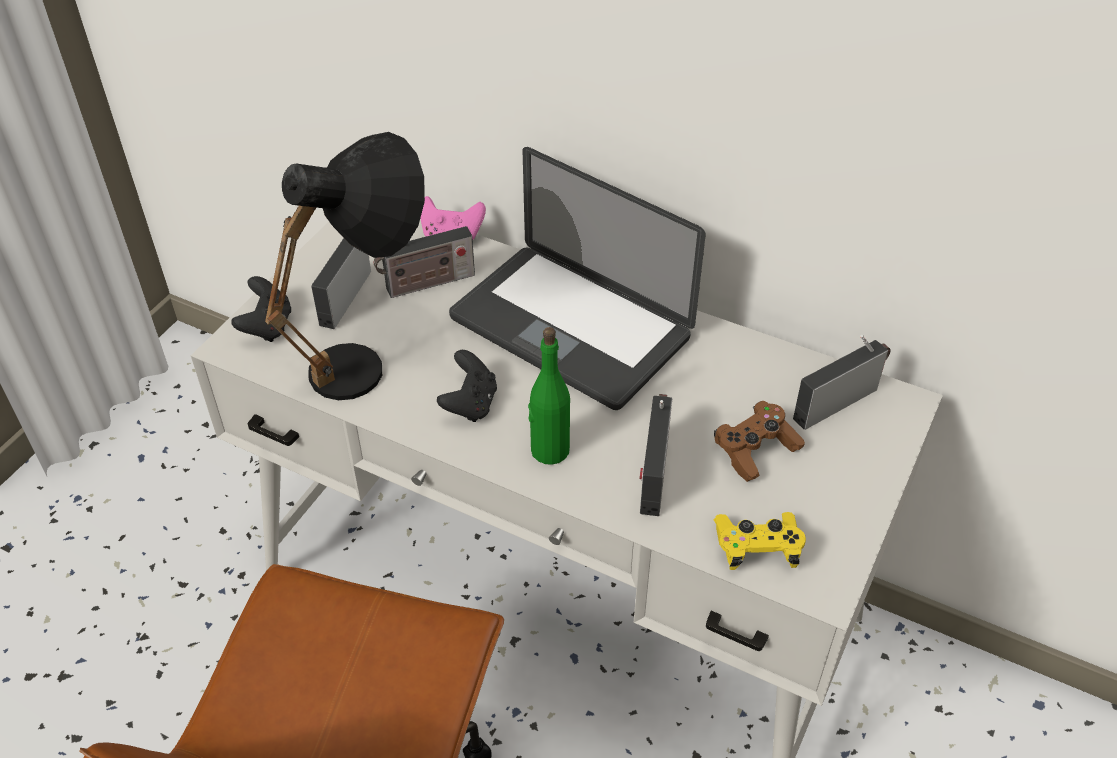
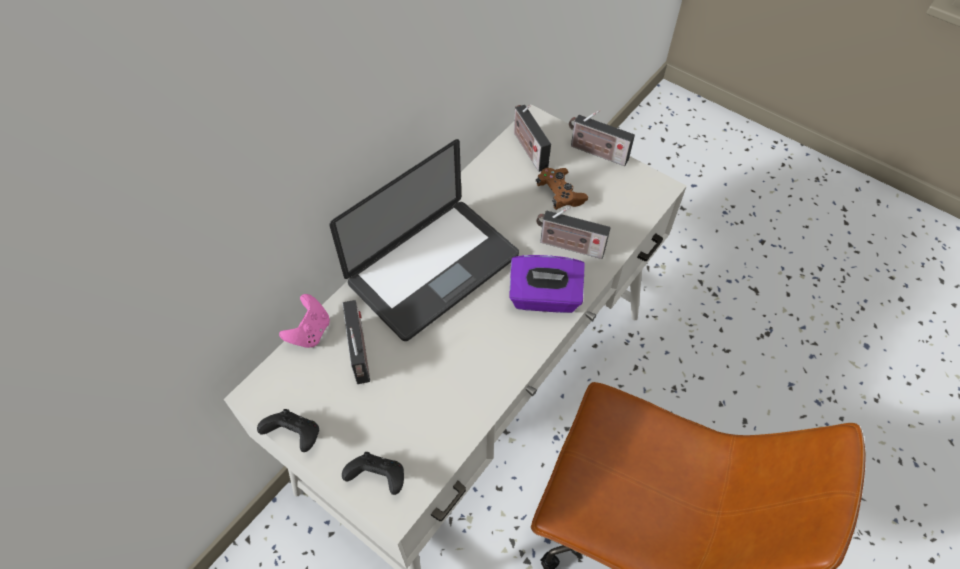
camera: 80 degrees left, 10 degrees up
black table lamp [265,132,425,400] -> none
radio [311,238,371,329] -> radio moved to [569,110,635,166]
black game controller [437,350,497,422] -> black game controller moved to [257,409,319,452]
green bottle [528,327,570,465] -> purple tissue box [509,255,585,313]
yellow game controller [713,512,806,570] -> none

